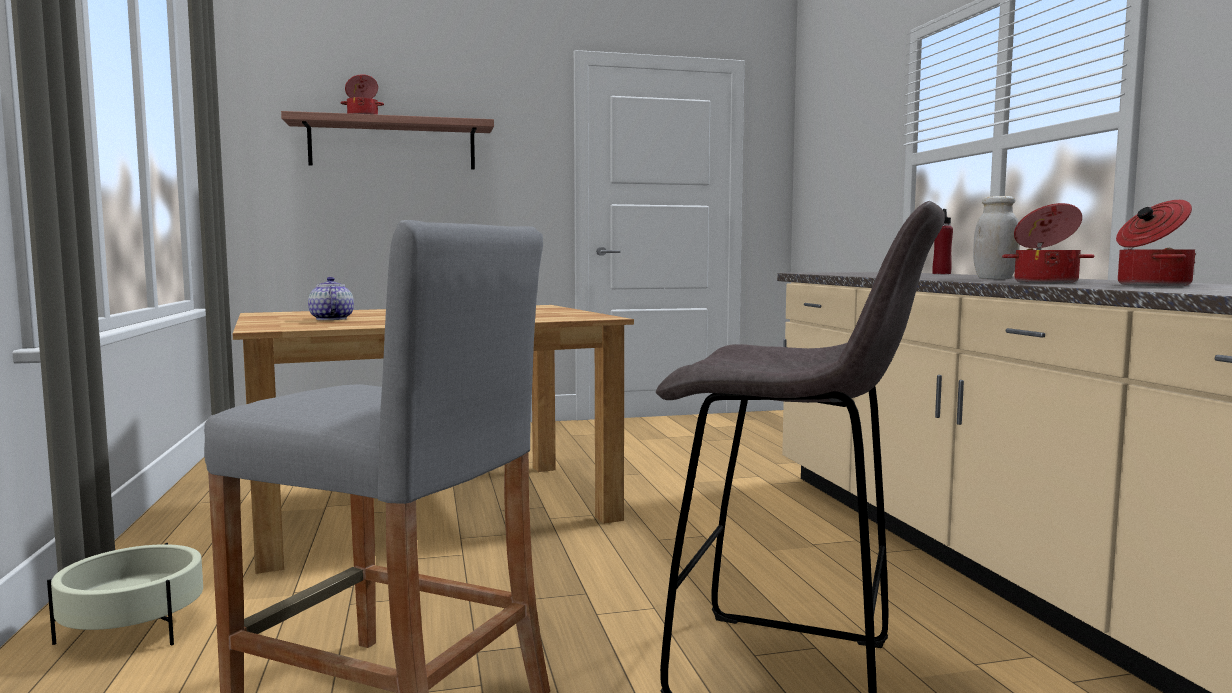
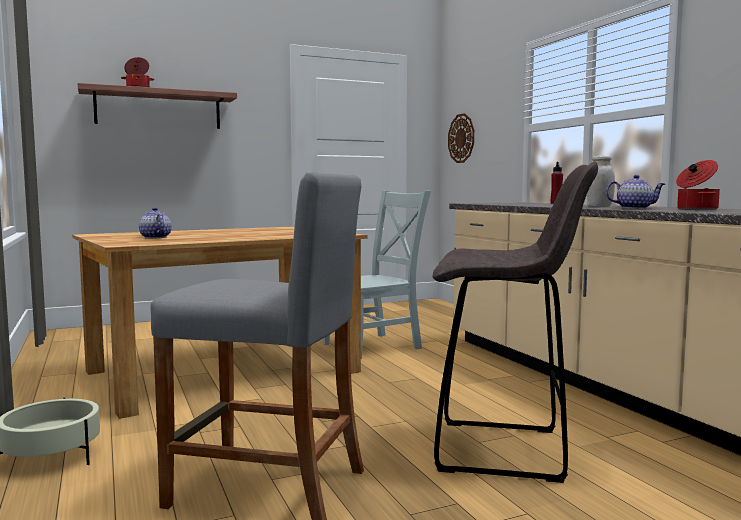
camera: 10 degrees left, 0 degrees up
cooking pot [1002,203,1095,283] -> teapot [606,175,665,209]
none -> grey chair [323,190,431,359]
none -> wall clock [448,113,474,163]

